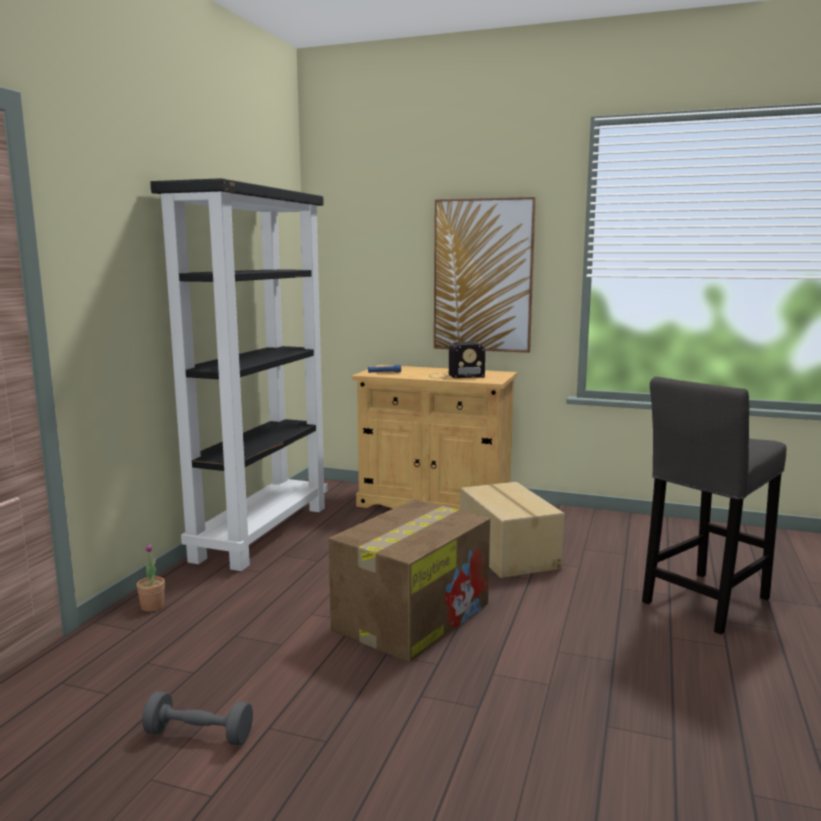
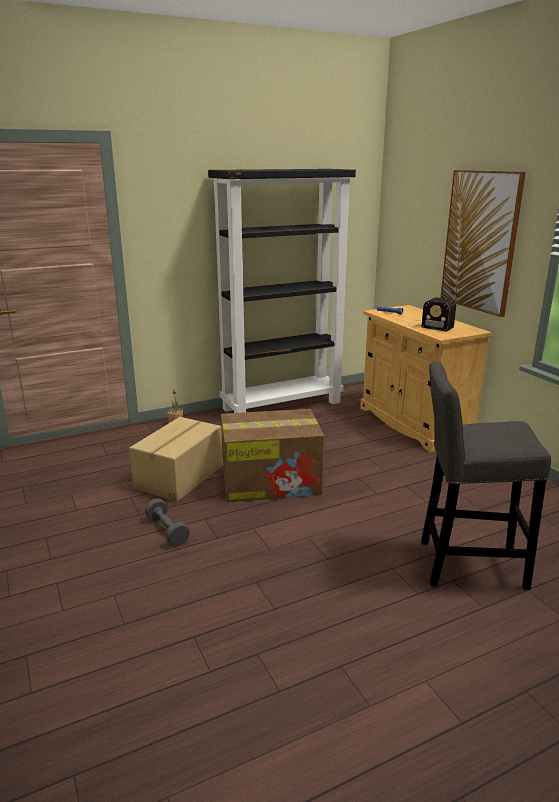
camera: 45 degrees right, 10 degrees up
grey dumbbell [142,691,253,745] -> grey dumbbell moved to [145,498,190,546]
cardboard box [460,482,565,578] -> cardboard box moved to [129,417,223,502]

